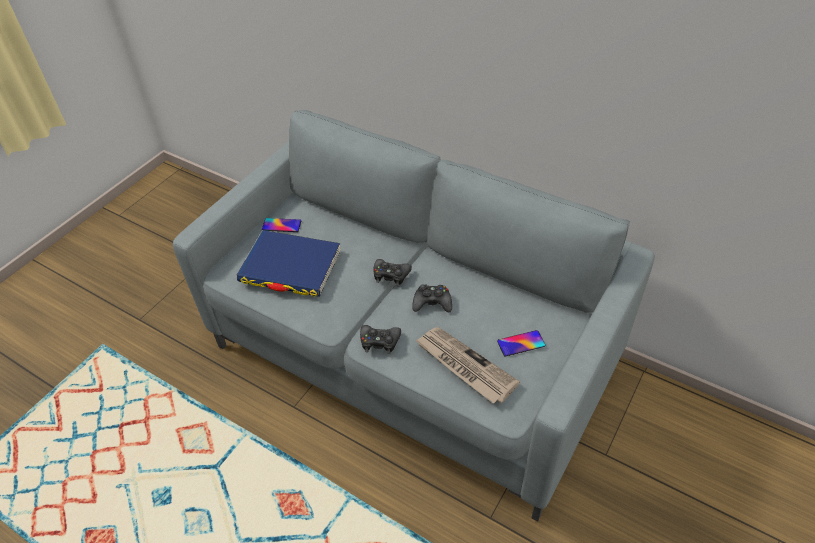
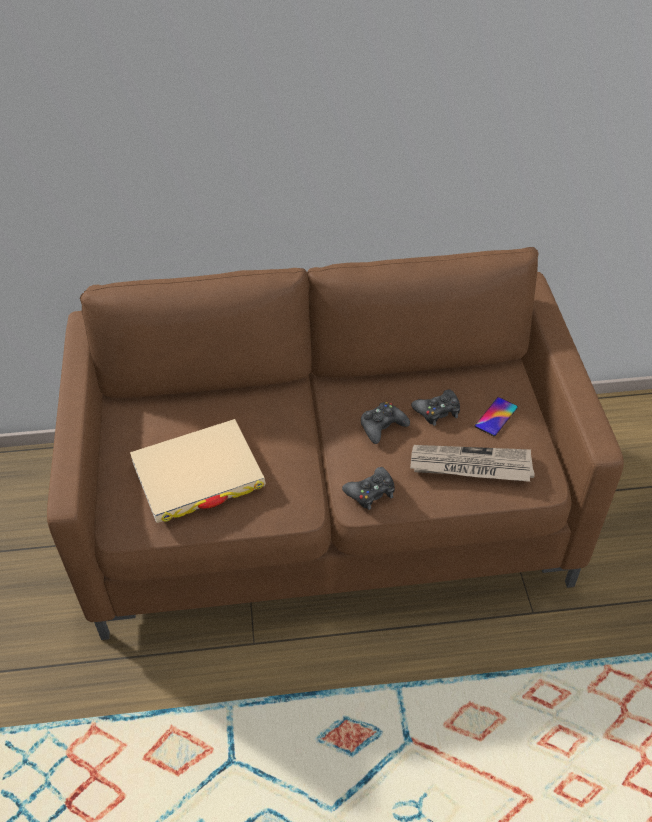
camera: 40 degrees left, 0 degrees up
grey sofa [173,110,655,522] -> brown sofa [47,247,624,640]
blue book [237,230,340,297] -> beige book [130,419,266,523]
phone [262,218,301,232] -> none
black game controller [373,259,412,286] -> black game controller moved to [411,390,460,426]

